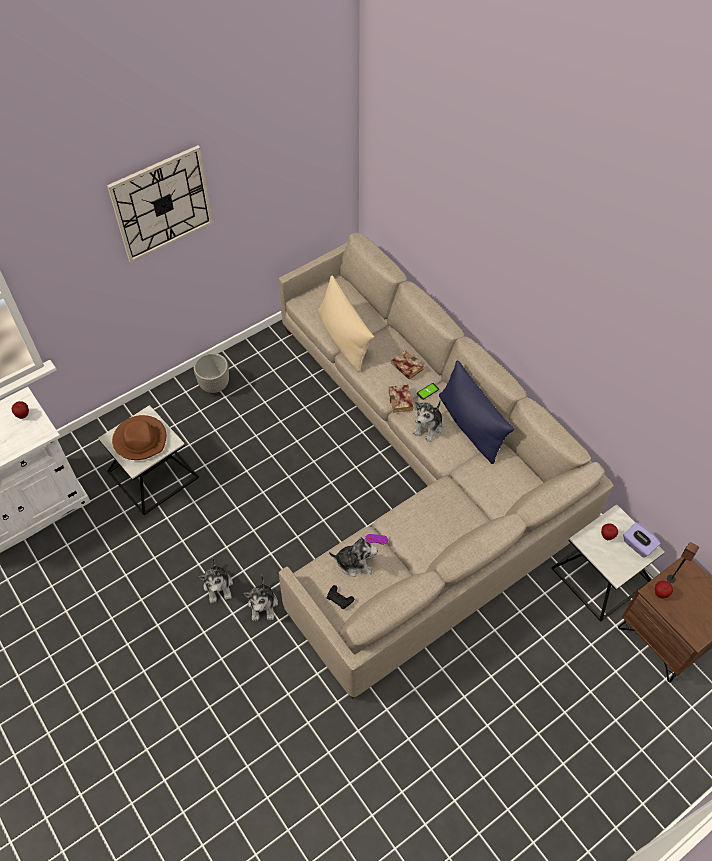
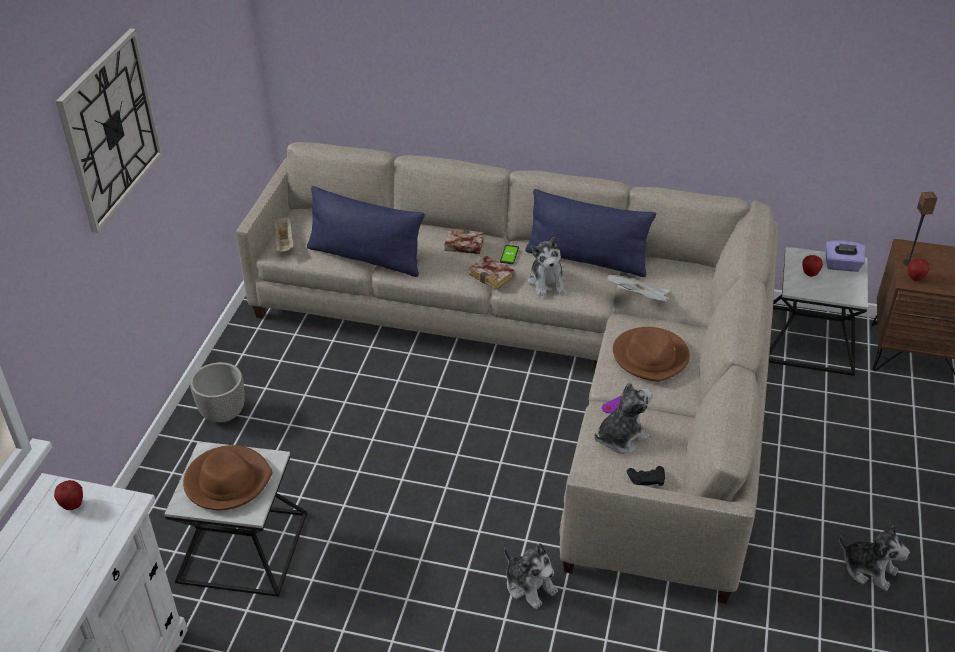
camera: 40 degrees left, 15 degrees down
plush toy [199,557,233,603] -> plush toy moved to [839,526,910,591]
beige pillow [318,276,374,372] -> blue pillow [307,186,425,277]
none -> beige tray [275,217,293,251]
none -> newspaper [608,275,669,302]
none -> brown hat [613,327,690,382]

